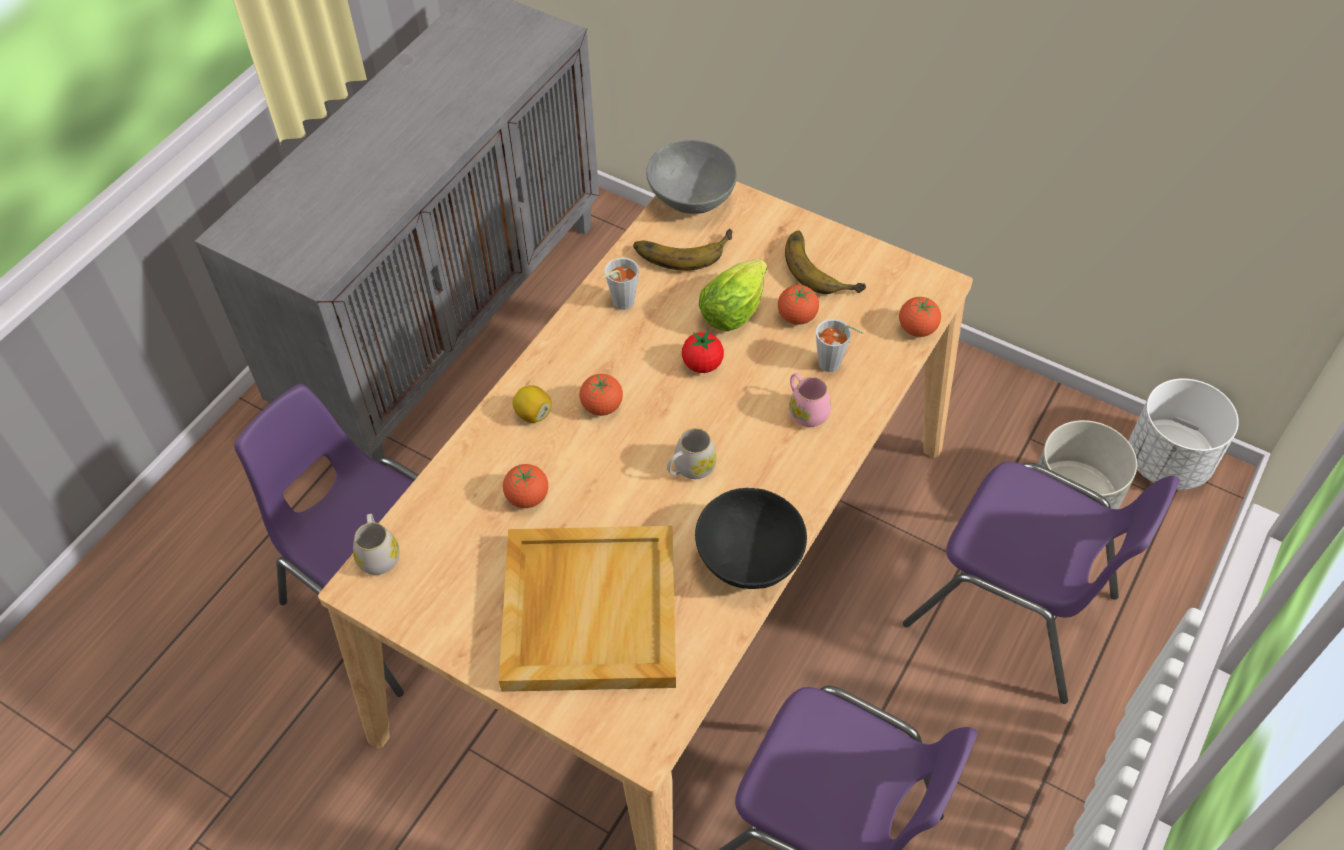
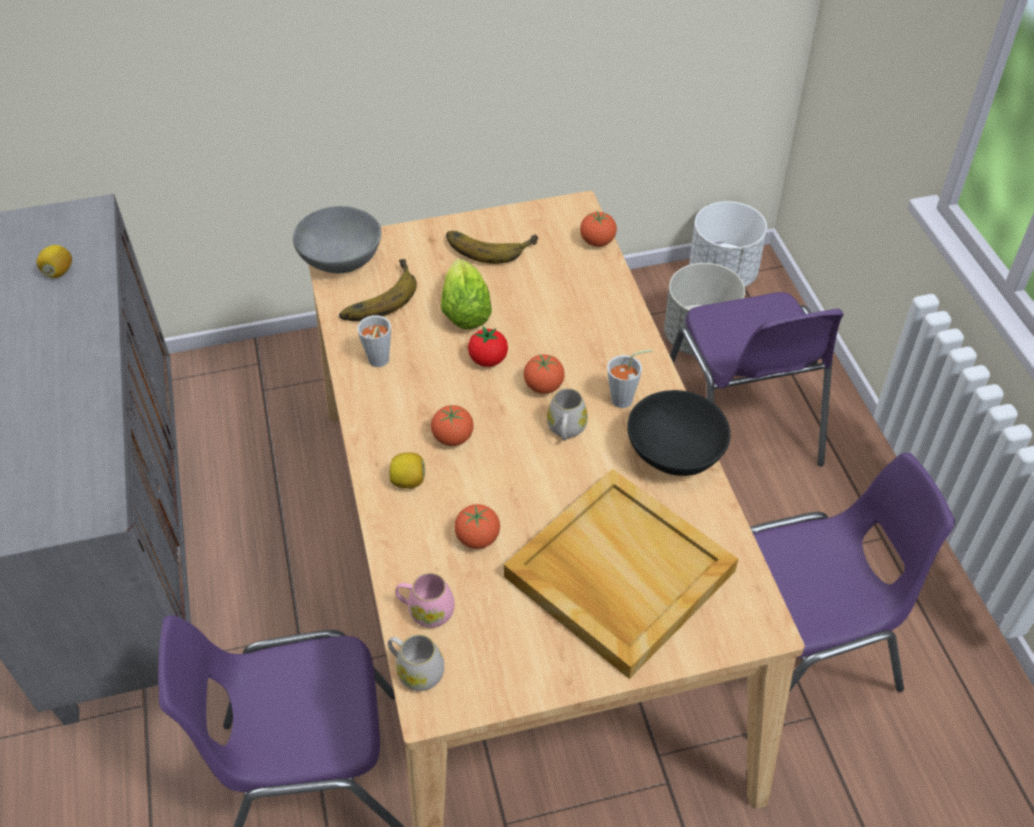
camera: 45 degrees left, 5 degrees down
tomato [778,285,819,325] -> tomato moved to [524,355,565,394]
pink mug [789,373,831,427] -> pink mug moved to [395,573,454,628]
grey cup [816,319,864,372] -> grey cup moved to [607,349,652,408]
purple chair [903,461,1180,704] -> purple chair turned 90 degrees clockwise [670,292,844,466]
none -> lemon [36,245,72,278]

